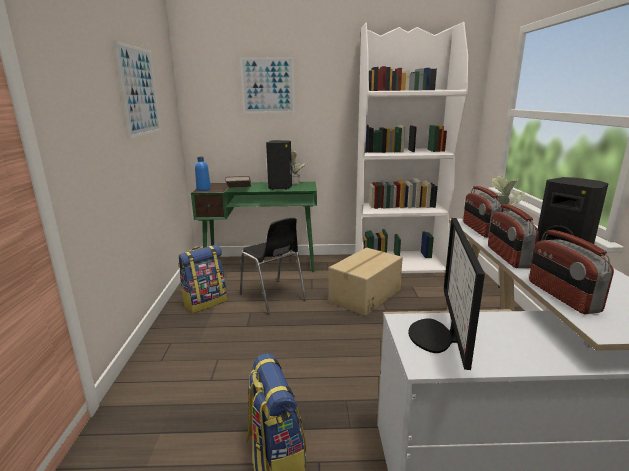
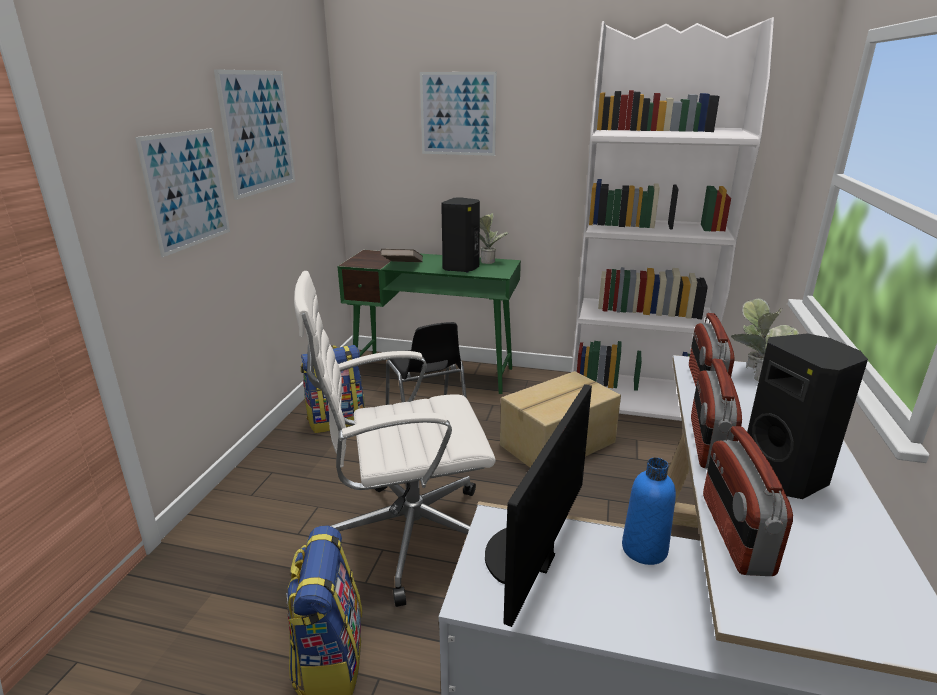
camera: 15 degrees right, 5 degrees up
blue bottle [195,157,211,191] -> blue bottle moved to [622,458,676,565]
none -> picture [135,128,230,257]
none -> white office chair [294,271,496,607]

